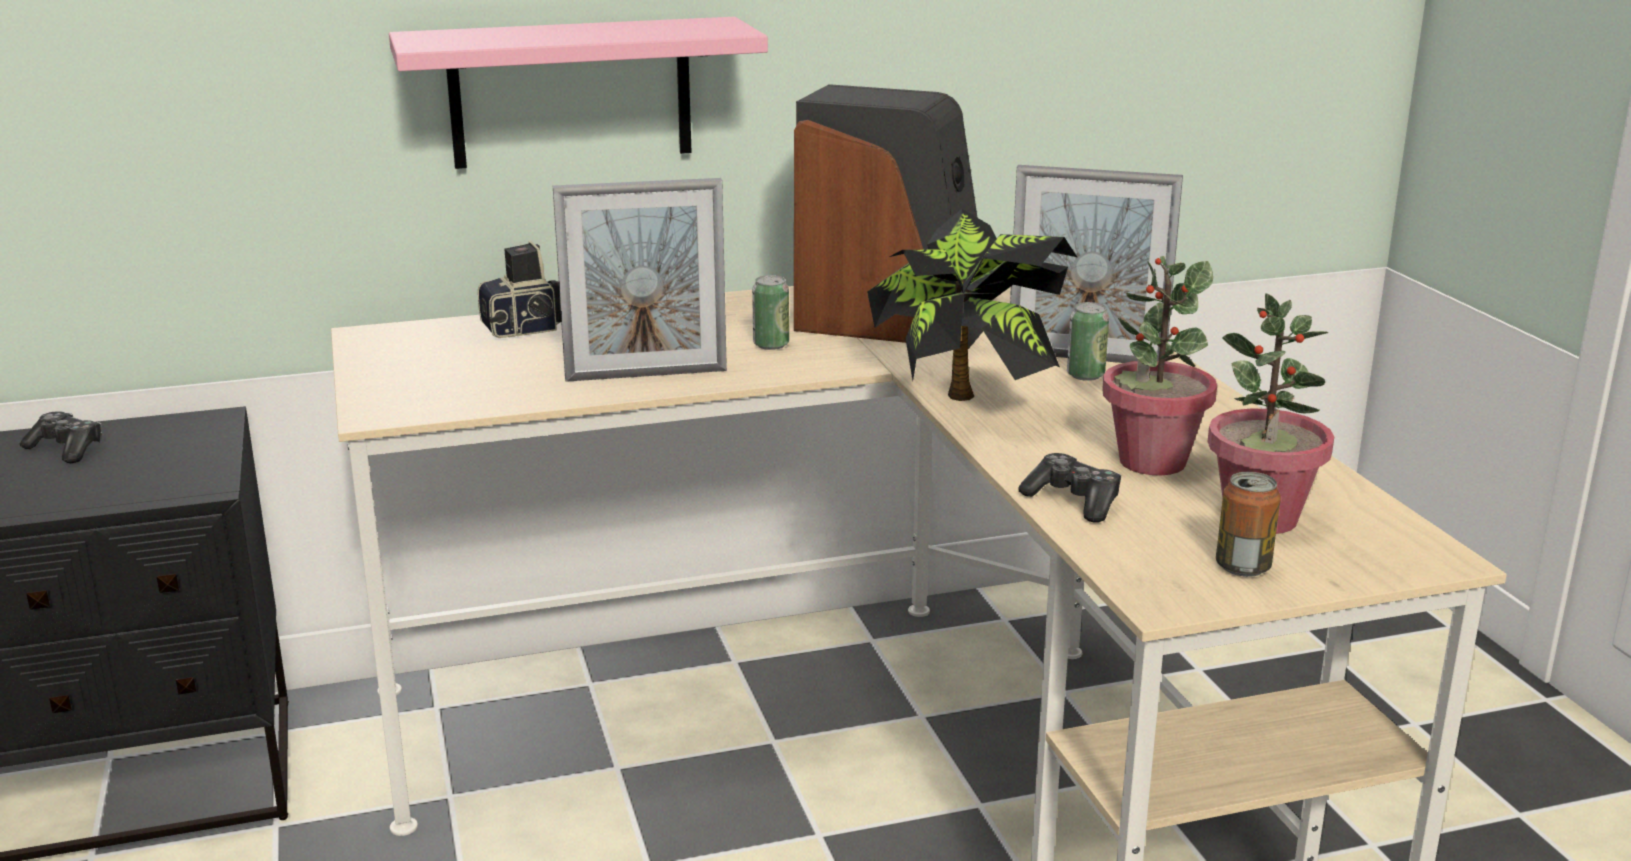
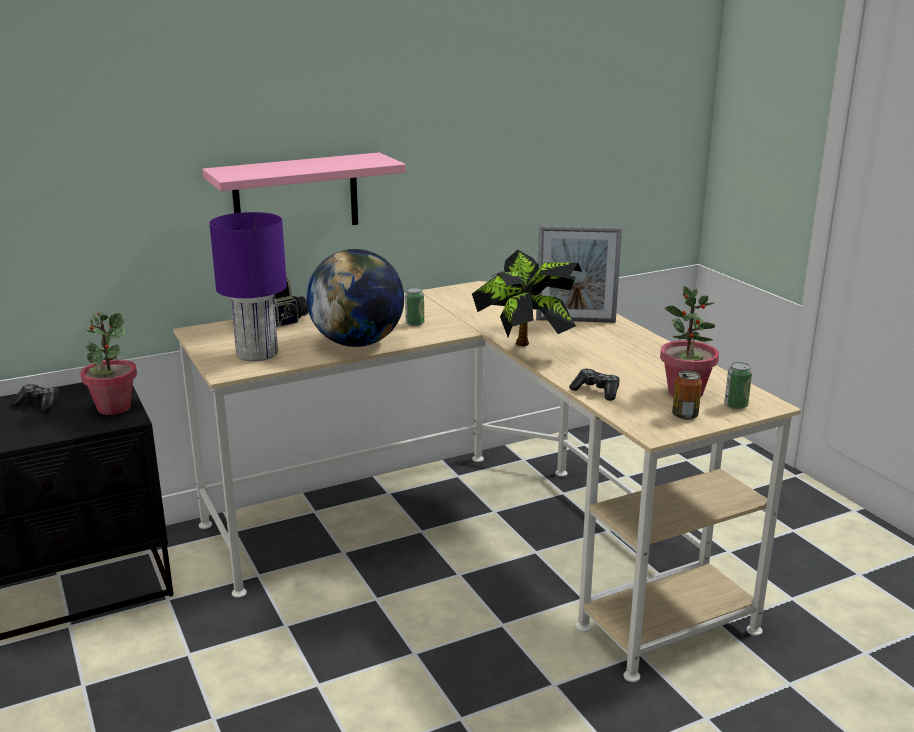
camera: 10 degrees left, 0 degrees up
picture frame [553,178,727,382] -> globe [306,249,404,347]
speaker [794,84,983,349] -> none
can [1067,302,1109,381] -> can moved to [724,362,752,409]
potted plant [1102,256,1217,476] -> potted plant moved to [80,311,137,415]
none -> purple table lamp [209,212,287,362]

